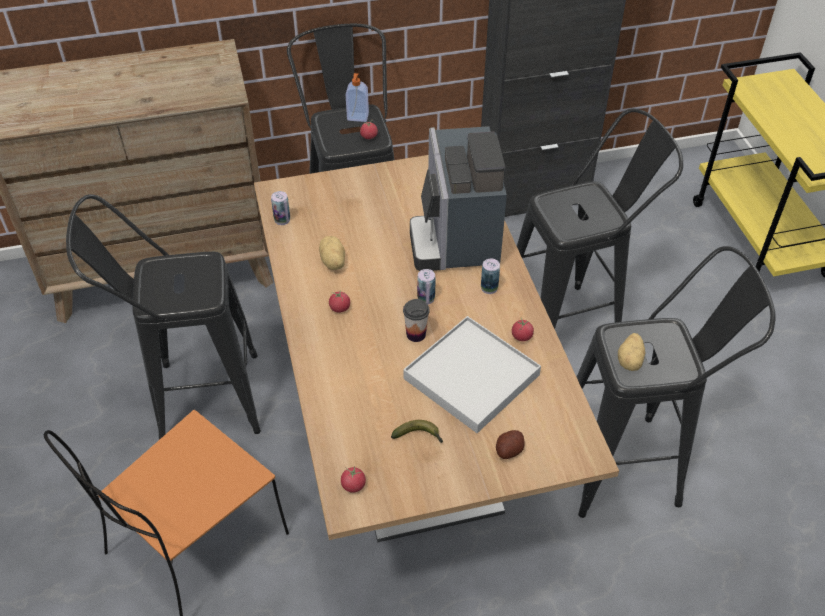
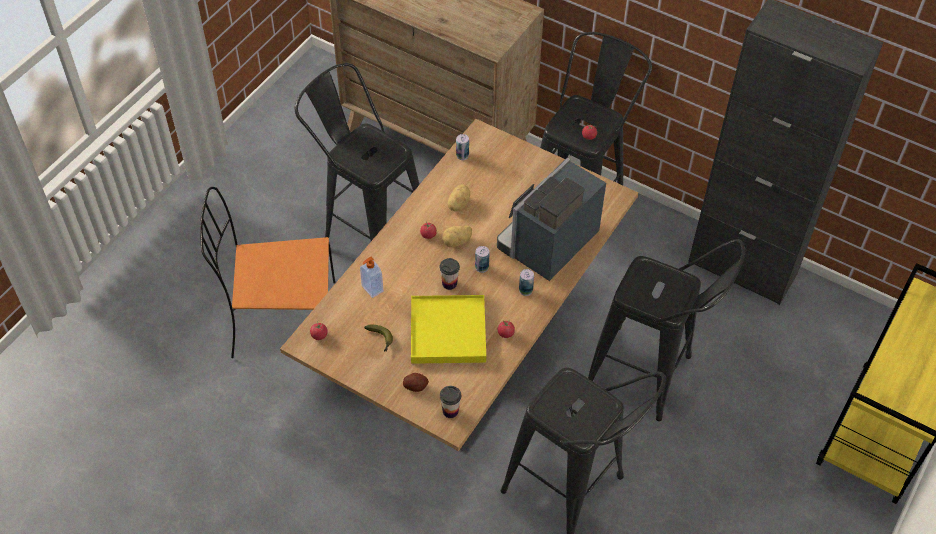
camera: 45 degrees right, 5 degrees up
soap dispenser [346,73,369,122] -> soap dispenser moved to [360,257,383,298]
white tray [403,316,541,433] -> yellow tray [411,295,486,364]
potato [618,333,646,371] -> potato moved to [442,226,472,247]
none -> cup [440,386,461,418]

